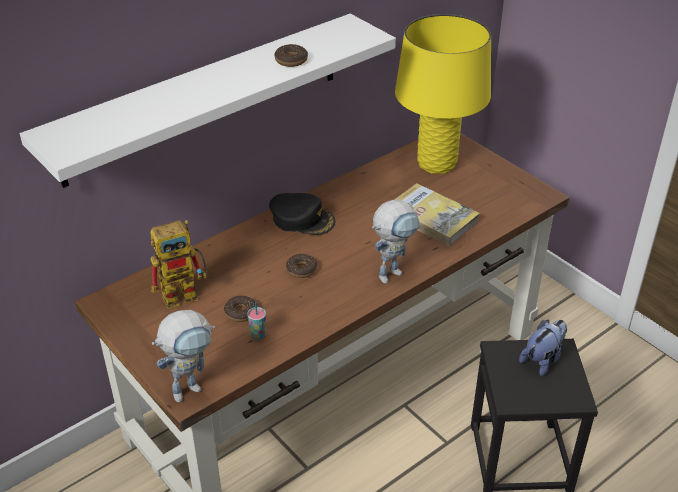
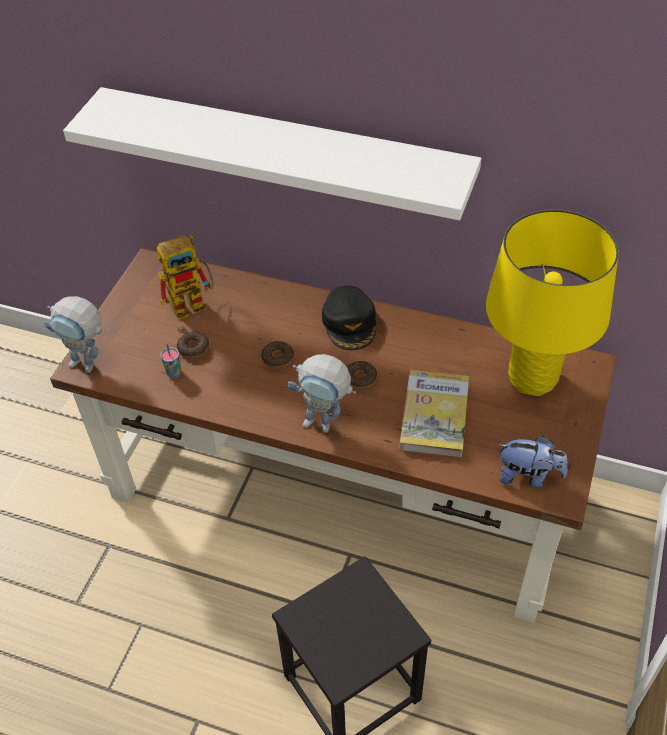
camera: 60 degrees right, 10 degrees up
toy robot [150,220,207,309] -> toy robot turned 60 degrees counterclockwise [157,235,213,320]
donut [274,44,308,67] -> donut moved to [347,361,377,389]
plush toy [519,320,567,376] -> plush toy moved to [498,436,568,488]

